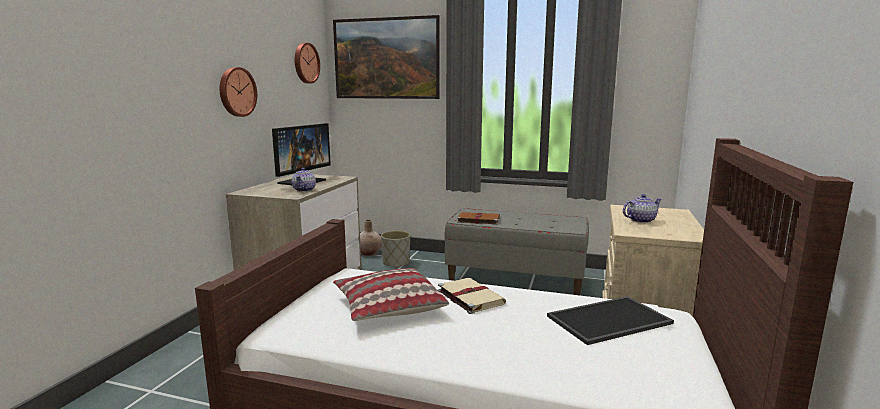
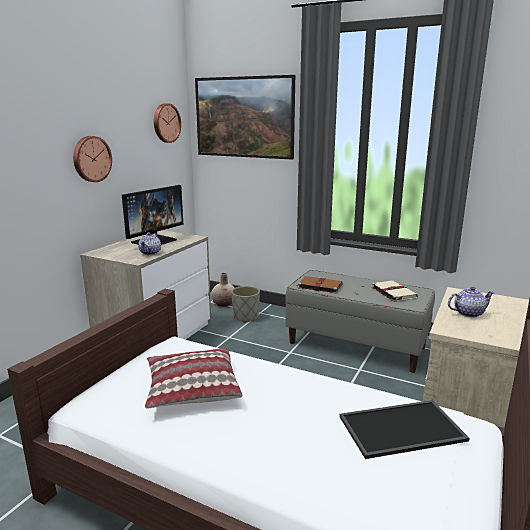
camera: 10 degrees right, 5 degrees up
beige book [438,278,506,314] -> beige book moved to [371,280,418,302]

